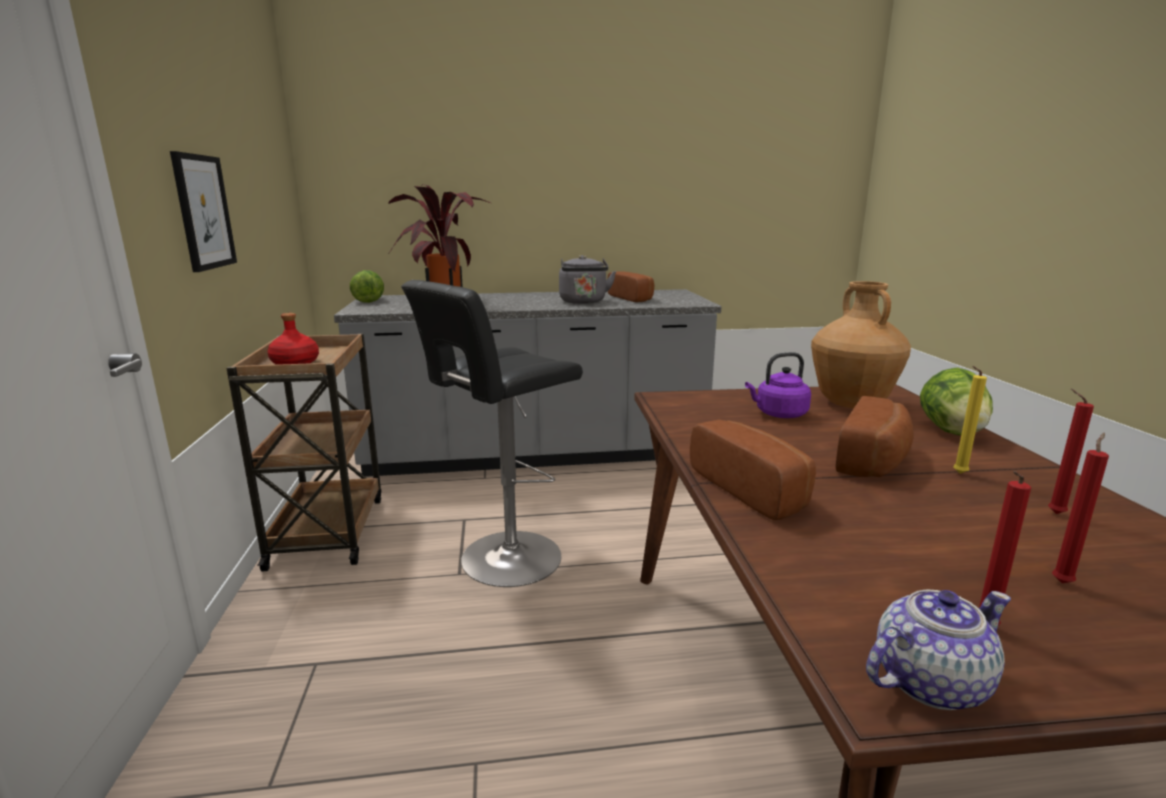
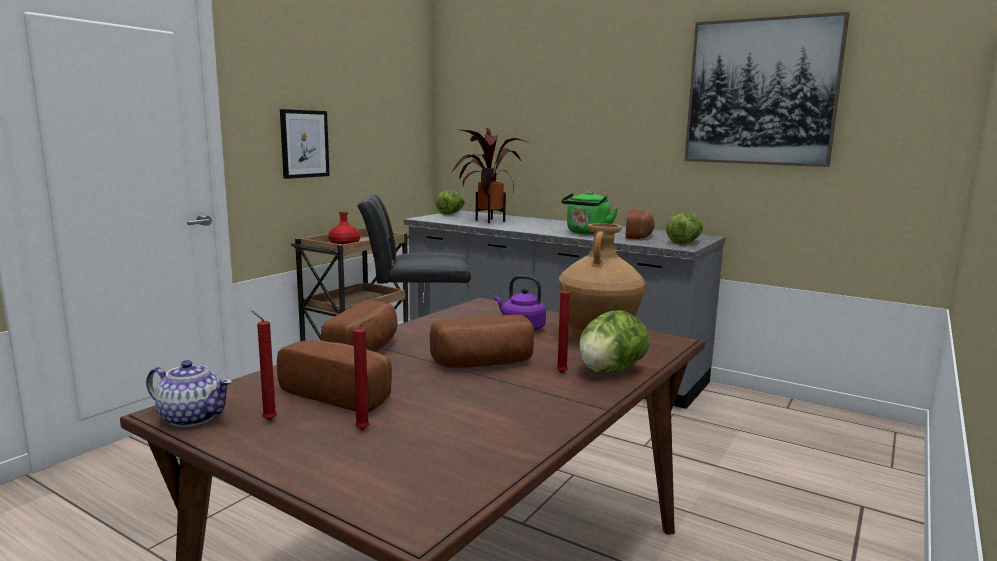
camera: 40 degrees right, 5 degrees down
grey kettle [559,255,616,304] -> green kettle [561,191,618,235]
yellow candle [953,366,987,474] -> none
red candle [1048,389,1094,514] -> red candle moved to [556,280,570,373]
none -> bread [277,340,392,413]
none -> lettuce [666,213,703,244]
none -> picture [684,12,850,167]

